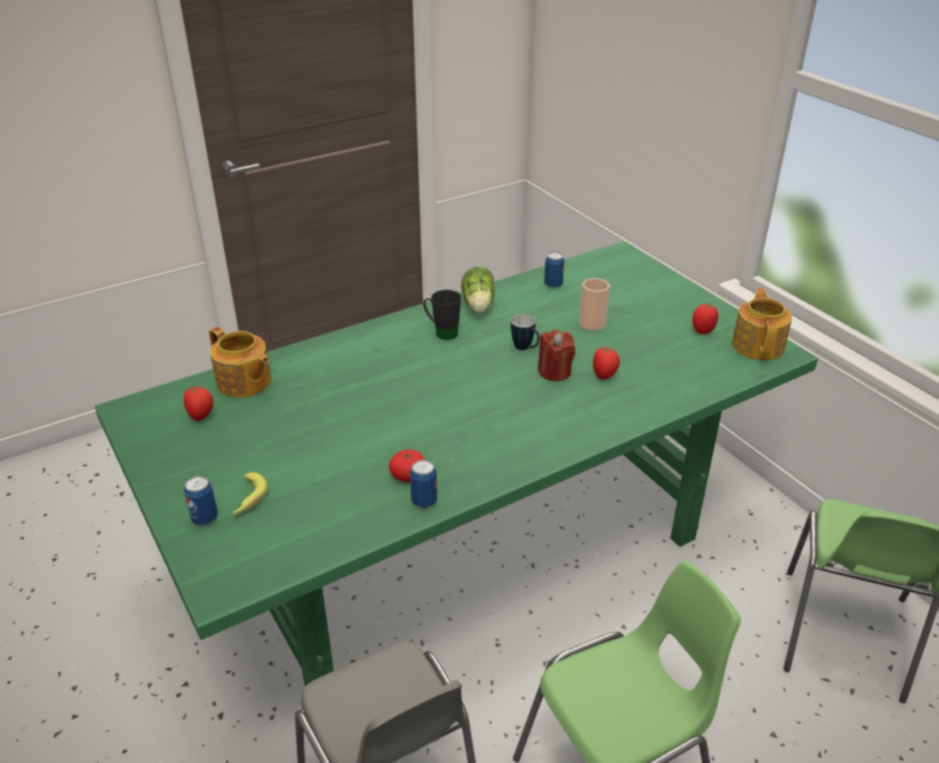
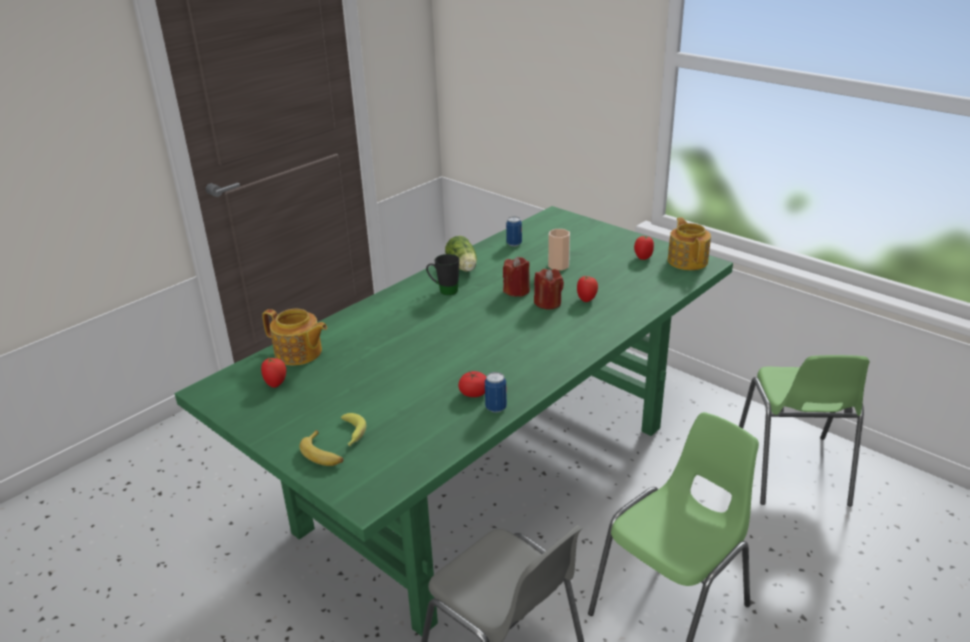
camera: 15 degrees left, 5 degrees down
can [184,476,218,525] -> banana [300,430,343,466]
mug [511,314,540,350] -> red candle [503,257,530,297]

